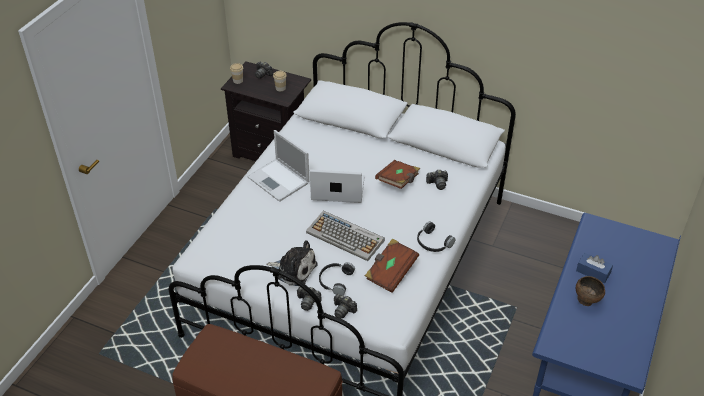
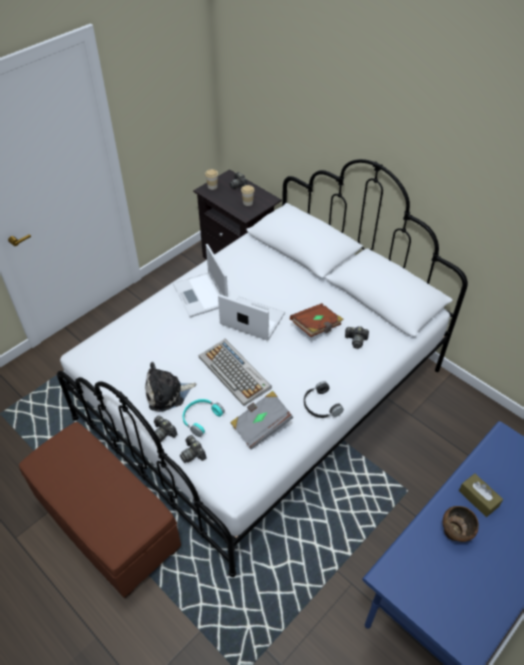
camera: 20 degrees right, 5 degrees up
plush toy [267,240,318,286] -> plush toy turned 120 degrees clockwise [145,362,196,412]
black headphones [319,262,355,295] -> turquoise headphones [183,399,225,437]
brown book [365,238,419,293] -> grey book [230,391,293,450]
blue tissue box [576,253,613,283] -> brown tissue box [459,473,503,517]

